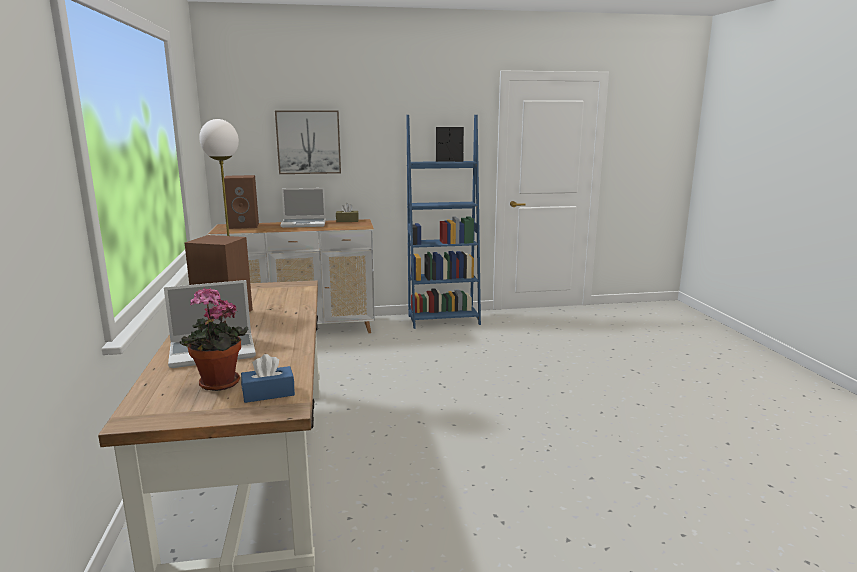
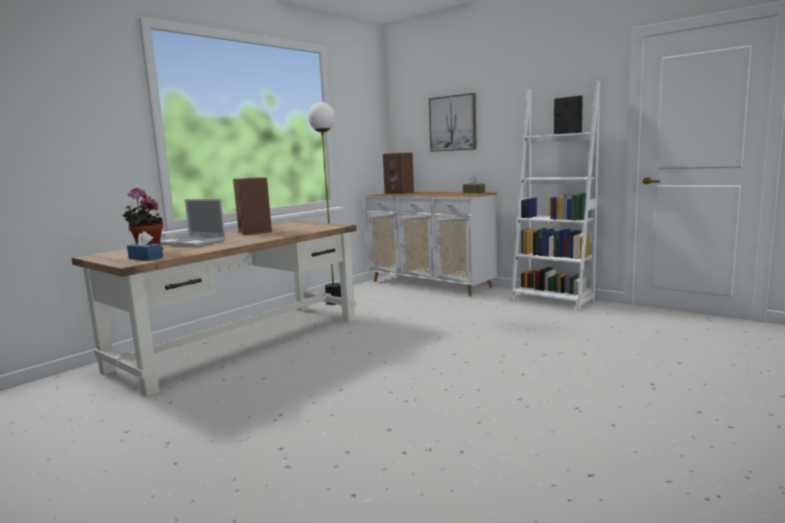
camera: 50 degrees right, 5 degrees down
laptop [280,188,326,228] -> none
blue bookcase [406,115,481,329] -> white bookcase [511,81,600,311]

